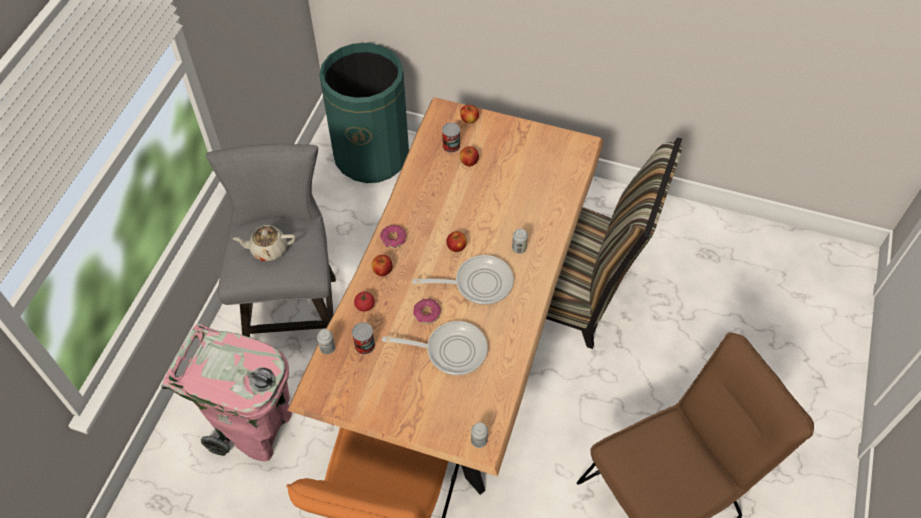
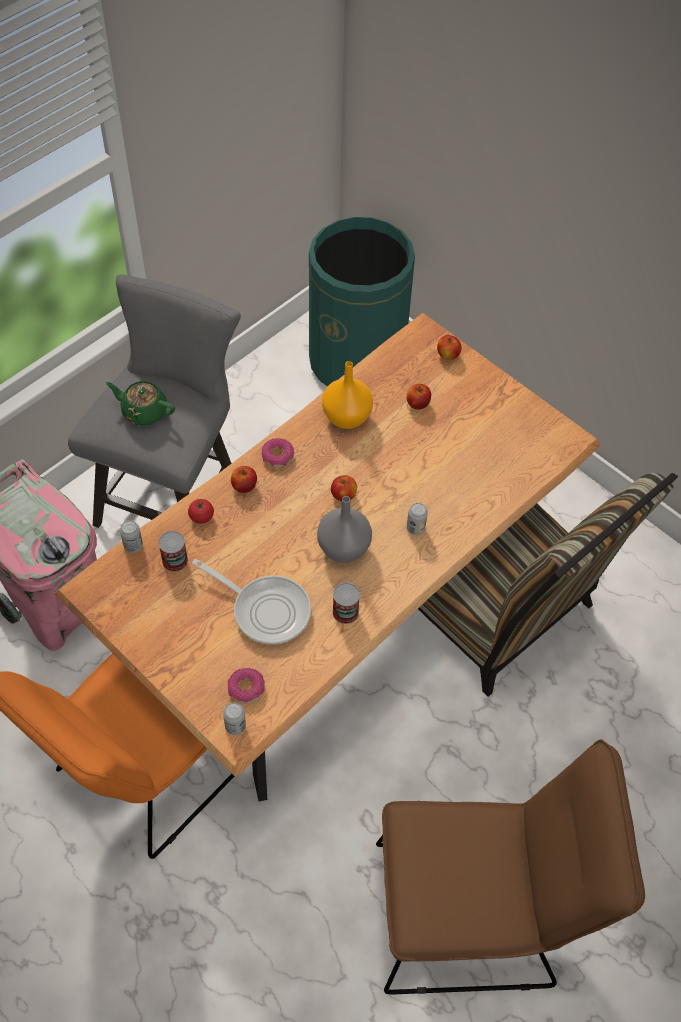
camera: 25 degrees right, 0 degrees up
beige teapot [233,225,296,261] -> green teapot [106,381,175,426]
frying pan [413,255,513,305] -> grey vase [317,496,372,563]
donut [413,299,441,324] -> donut moved to [227,668,265,704]
can [442,123,460,153] -> can moved to [333,583,360,624]
none -> orange vase [322,361,373,429]

